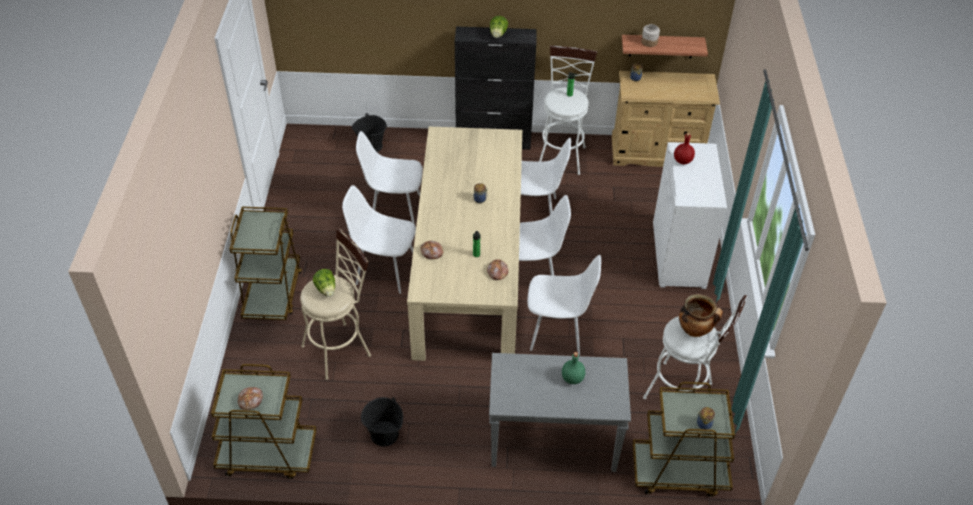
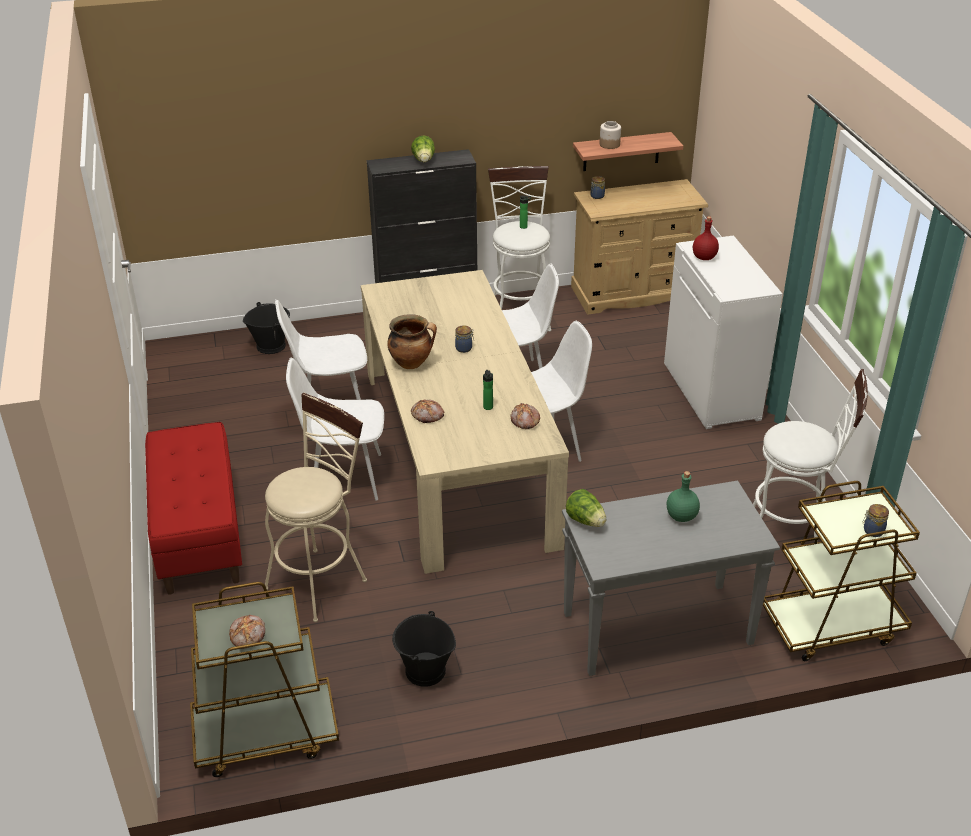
camera: 15 degrees left, 10 degrees down
brown cart [230,207,302,320] -> red bench [145,422,242,595]
lettuce [313,269,335,297] -> lettuce moved to [566,489,606,527]
white chair [528,255,601,355] -> none
cooking pot [679,294,723,337] -> cooking pot moved to [387,314,437,369]

